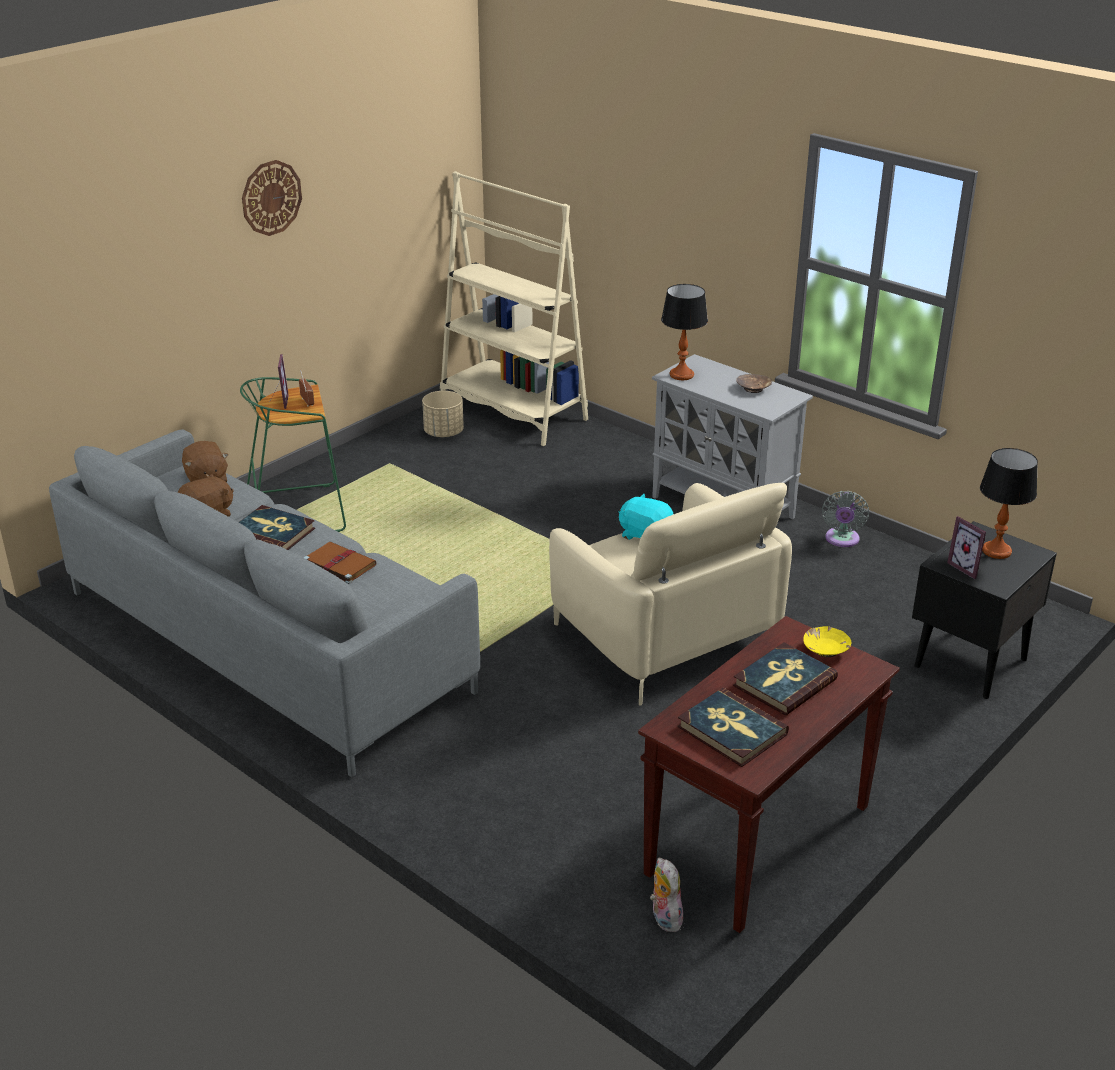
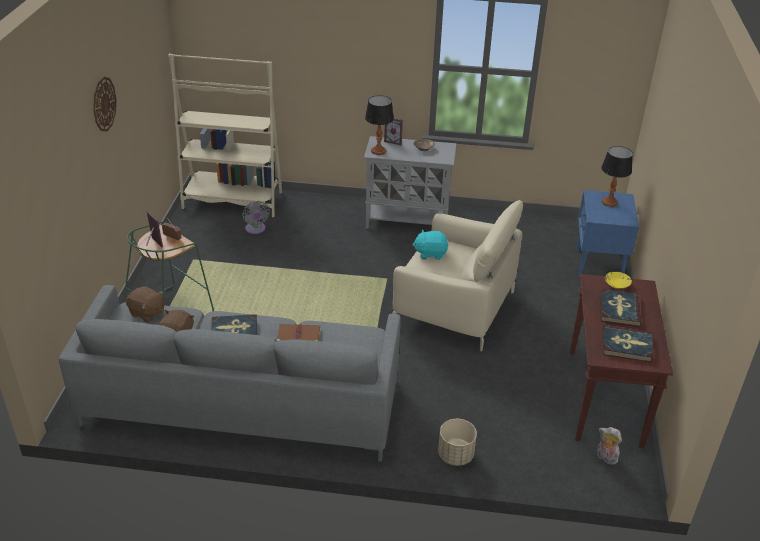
camera: 35 degrees left, 5 degrees up
beige planter [422,391,464,438] -> beige planter moved to [438,419,477,466]
grey fan [822,491,869,547] -> grey fan moved to [242,201,270,234]
black nightstand [912,521,1057,699] -> blue nightstand [576,190,639,276]
picture frame [947,516,986,579] -> picture frame moved to [384,118,403,146]

